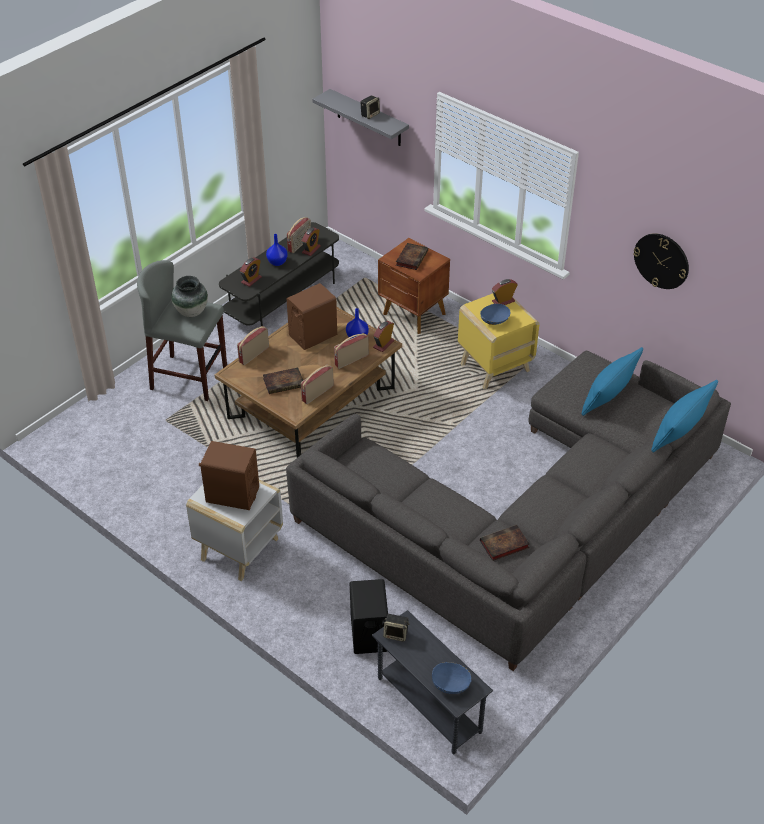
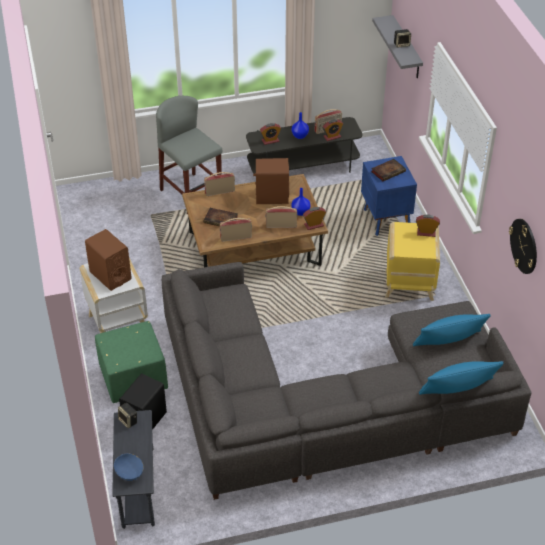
camera: 35 degrees right, 0 degrees up
vase [171,276,208,317] -> none
brown nightstand [378,238,450,334] -> blue nightstand [361,156,417,236]
blue bowl [480,304,511,325] -> none
book [480,525,529,561] -> none
none -> green ottoman [95,321,168,403]

